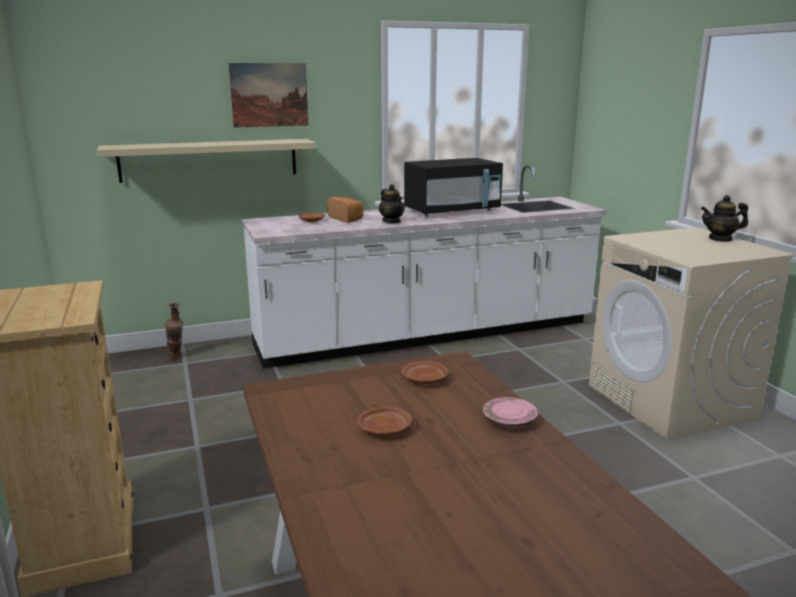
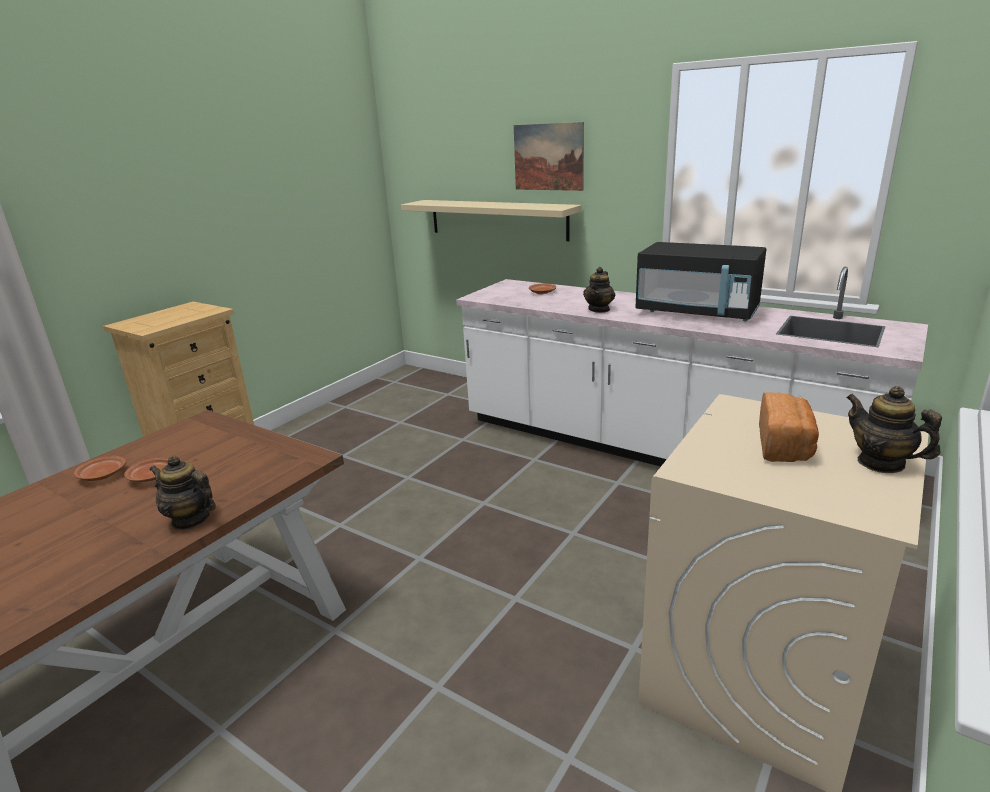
camera: 55 degrees right, 5 degrees up
vase [165,303,183,359] -> none
bread [327,197,364,222] -> bread moved to [759,393,819,462]
brown plate [402,361,449,384] -> brown plate moved to [74,456,126,481]
pink plate [483,397,538,428] -> teapot [150,456,216,530]

